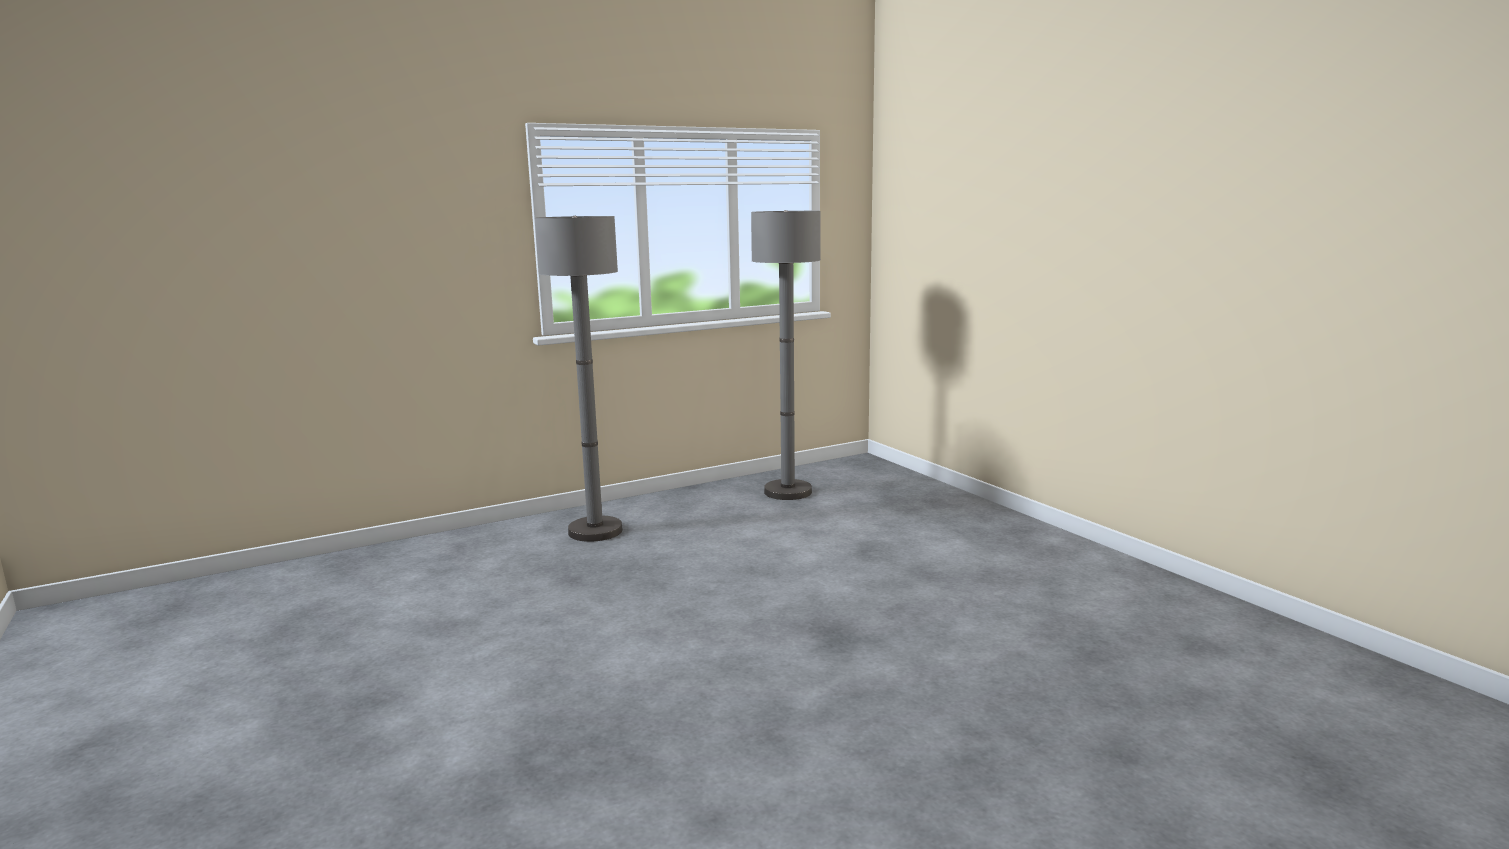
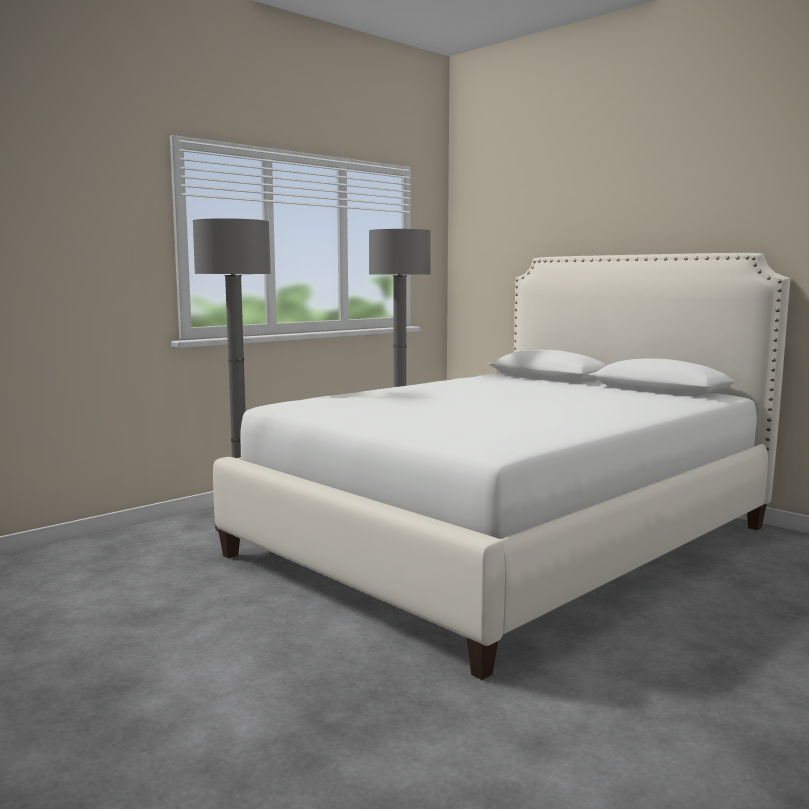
camera: 15 degrees left, 5 degrees down
none -> white bed [213,253,790,680]

